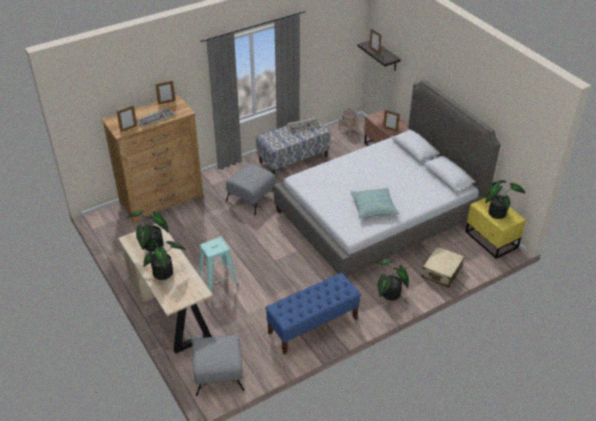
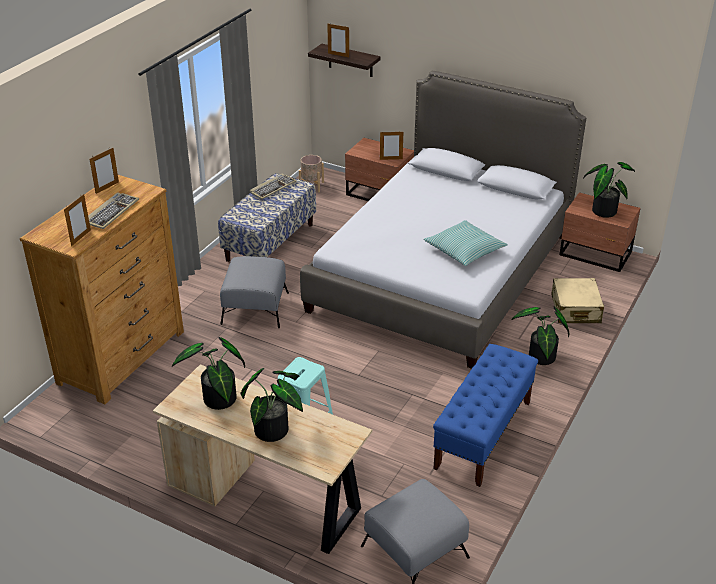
camera: 30 degrees left, 5 degrees down
yellow nightstand [466,197,526,259] -> brown nightstand [560,192,641,272]

